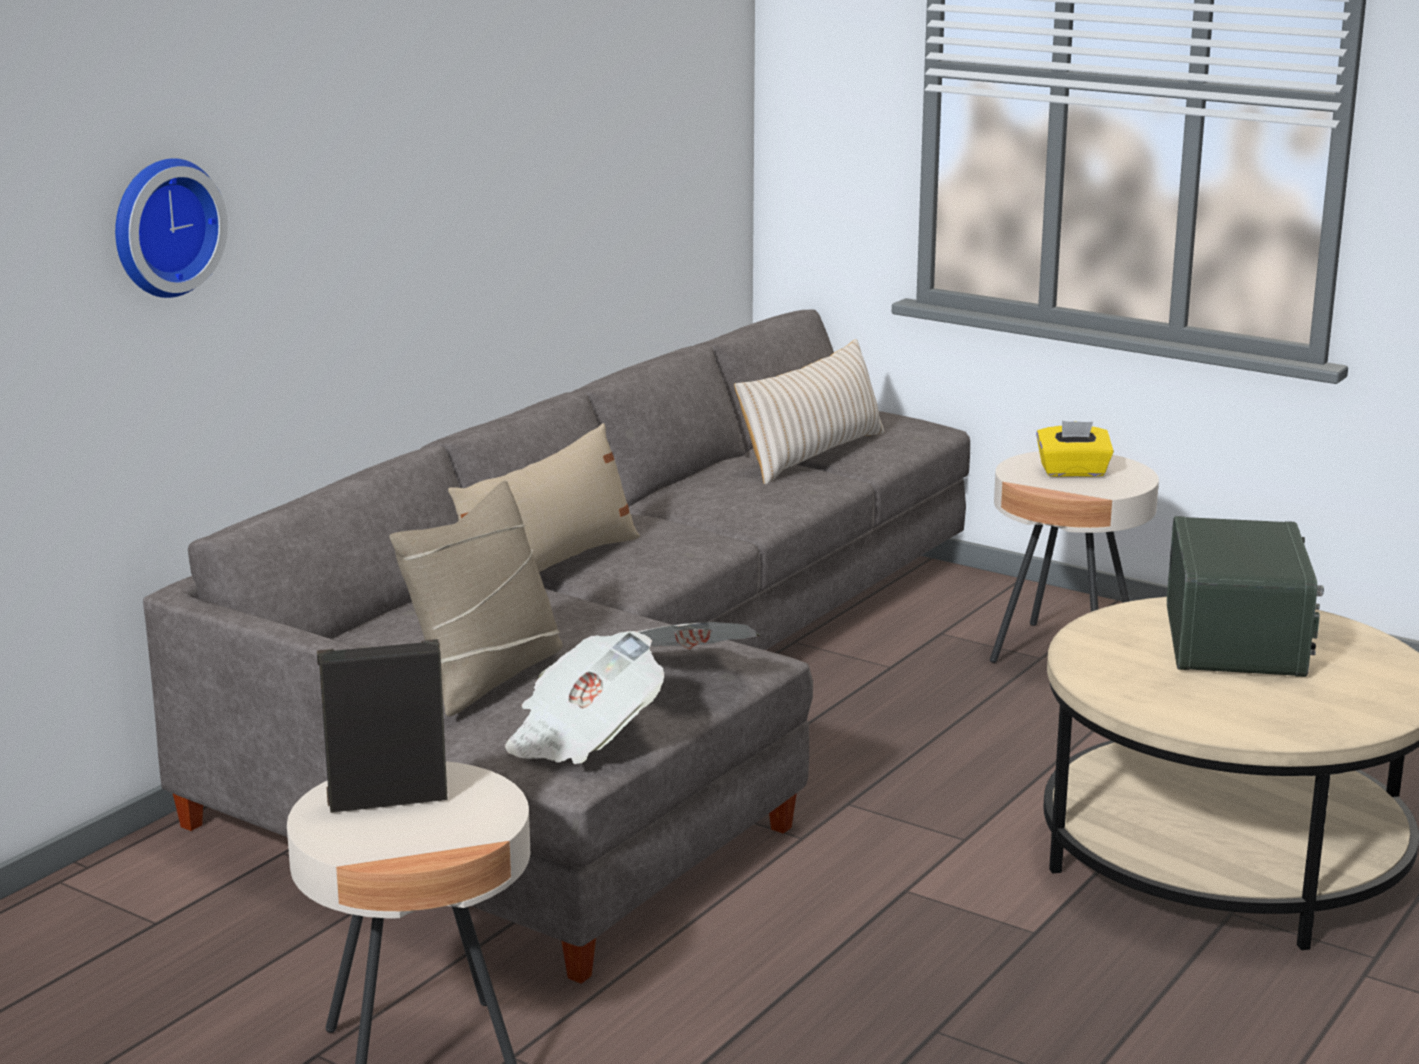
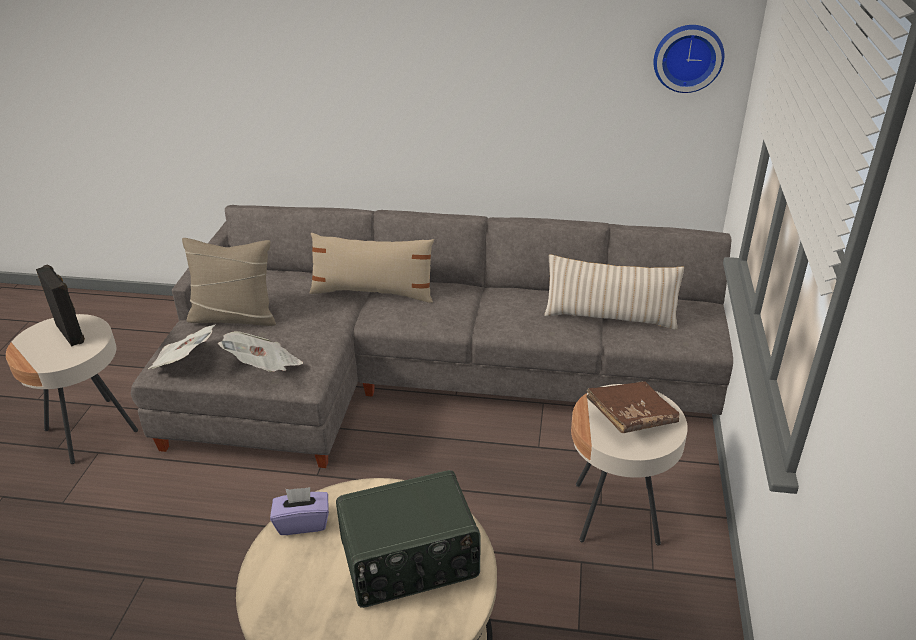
camera: 65 degrees right, 15 degrees up
wall clock [115,158,228,298] -> wall clock moved to [654,25,724,93]
yellow tissue box [1036,421,1114,477] -> brown book [586,381,680,433]
none -> purple tissue box [270,487,329,535]

